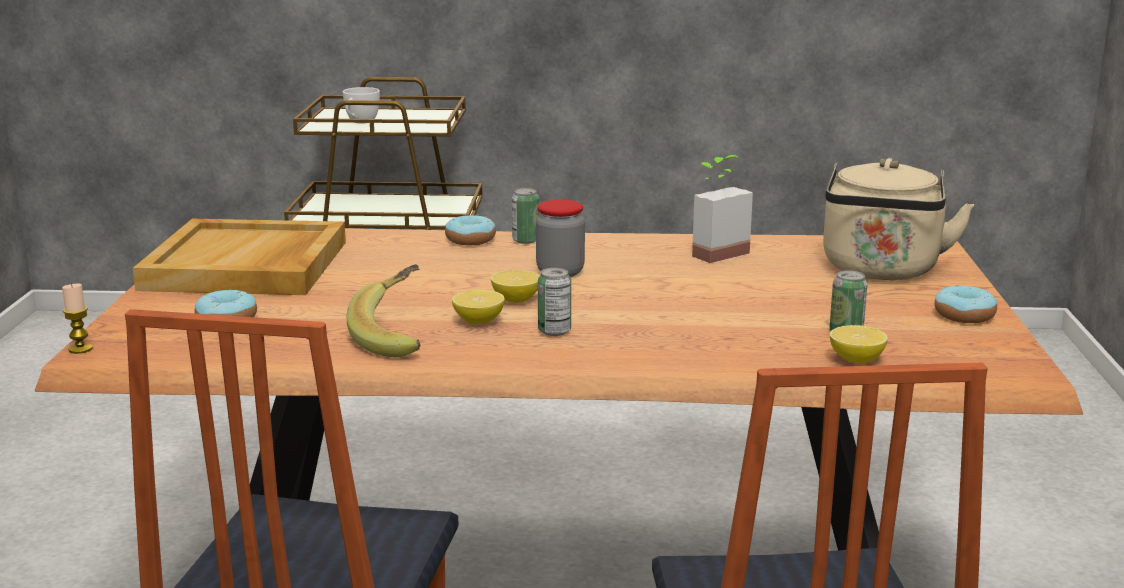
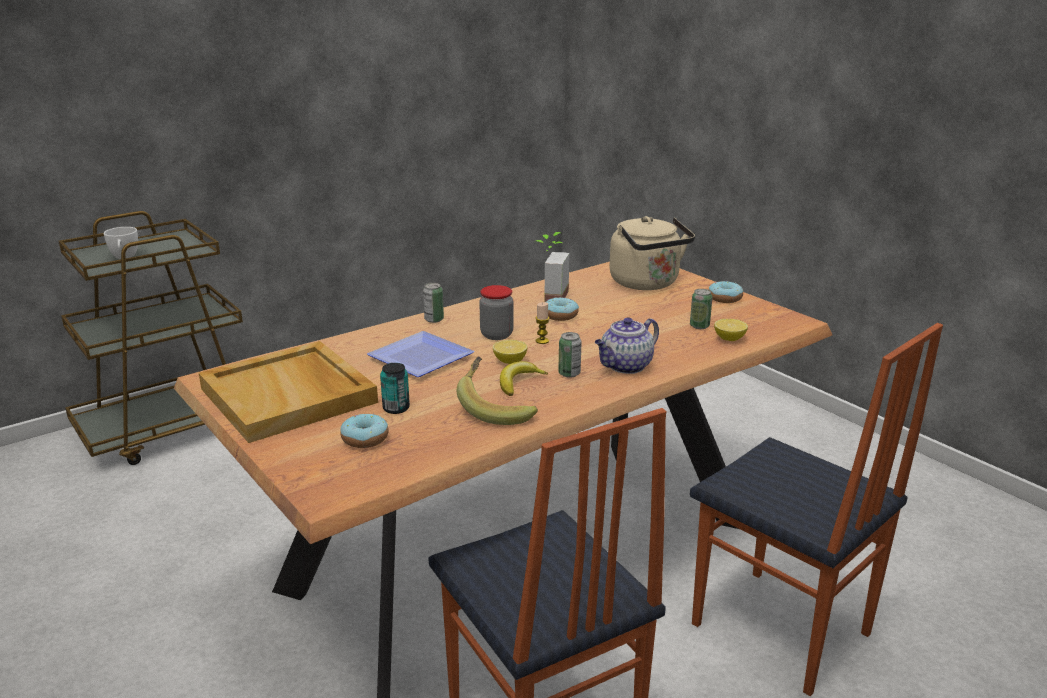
camera: 40 degrees left, 5 degrees up
candle [62,284,93,354] -> candle moved to [536,302,550,344]
donut [445,215,496,245] -> donut moved to [546,297,579,321]
lemon [452,290,505,325] -> banana [500,361,548,396]
none -> plate [367,331,475,377]
none -> can [380,363,410,414]
none -> teapot [595,317,659,374]

